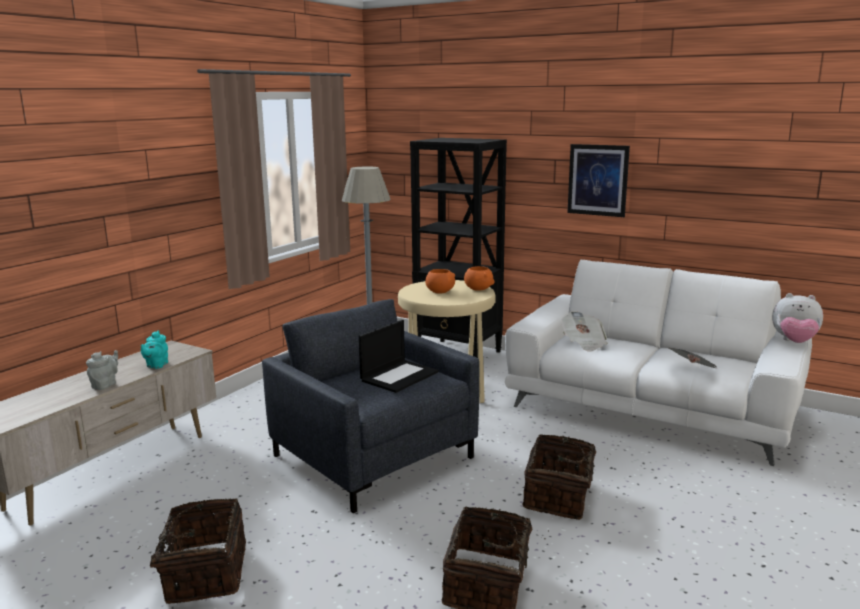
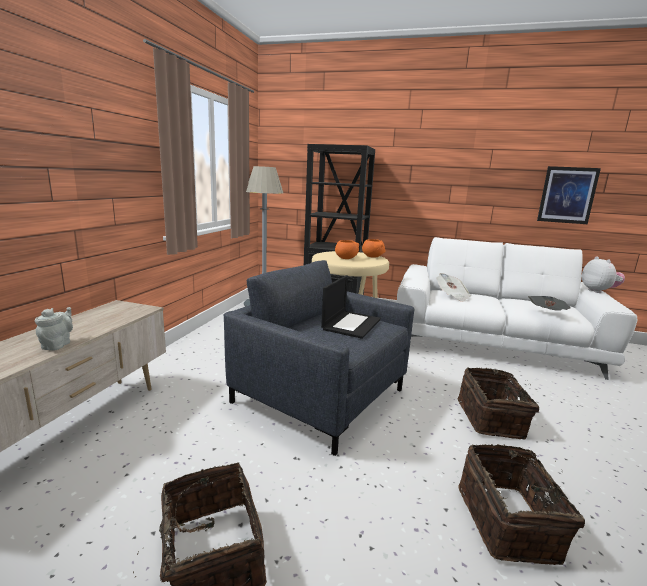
camera: 15 degrees left, 0 degrees up
turquoise teapot [141,330,168,369] -> none
picture [567,144,630,217] -> picture moved to [537,166,601,224]
plush toy [772,293,823,343] -> plush toy turned 105 degrees counterclockwise [582,257,625,293]

